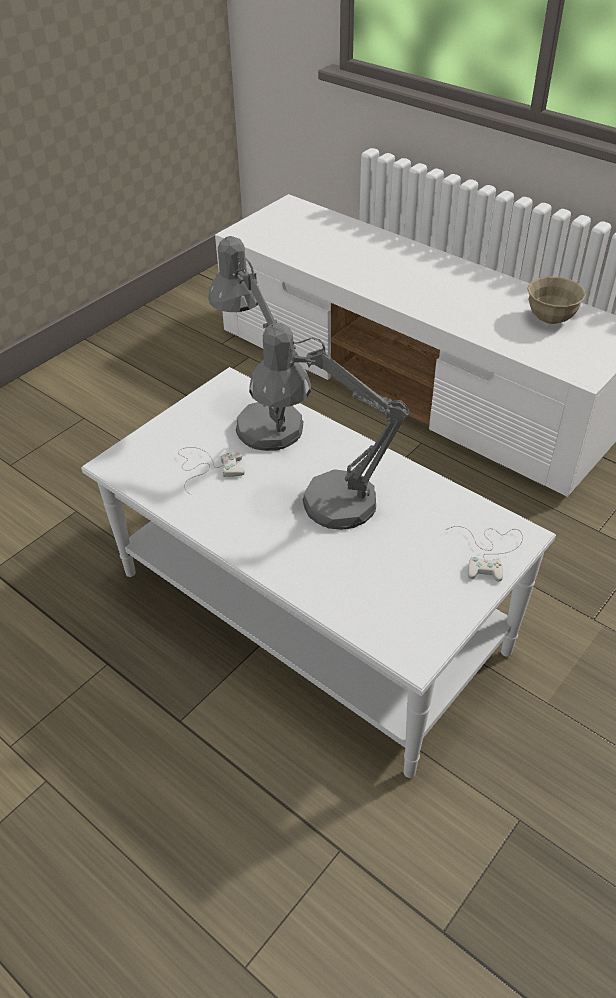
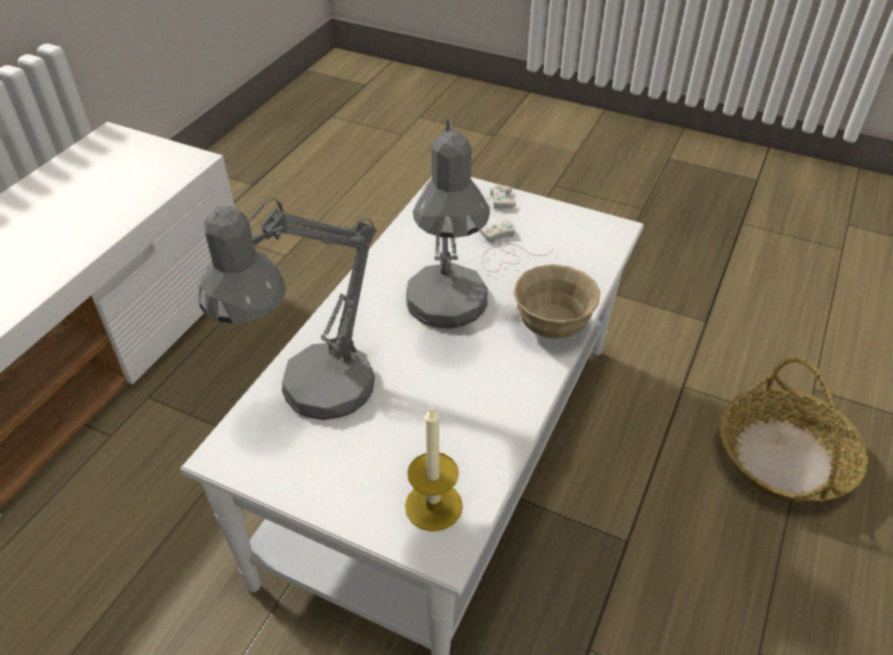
camera: 105 degrees left, 0 degrees up
white game controller [178,447,245,495] -> white game controller moved to [480,220,554,272]
beige bowl [527,276,586,324] -> beige bowl moved to [514,264,600,339]
none -> candle [405,406,463,532]
none -> basket [720,356,868,503]

